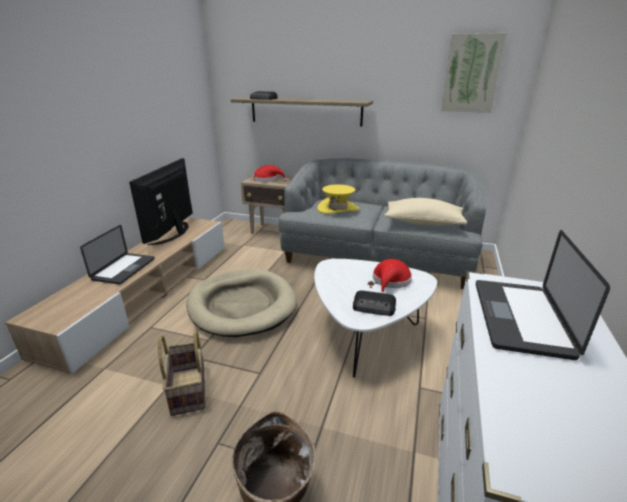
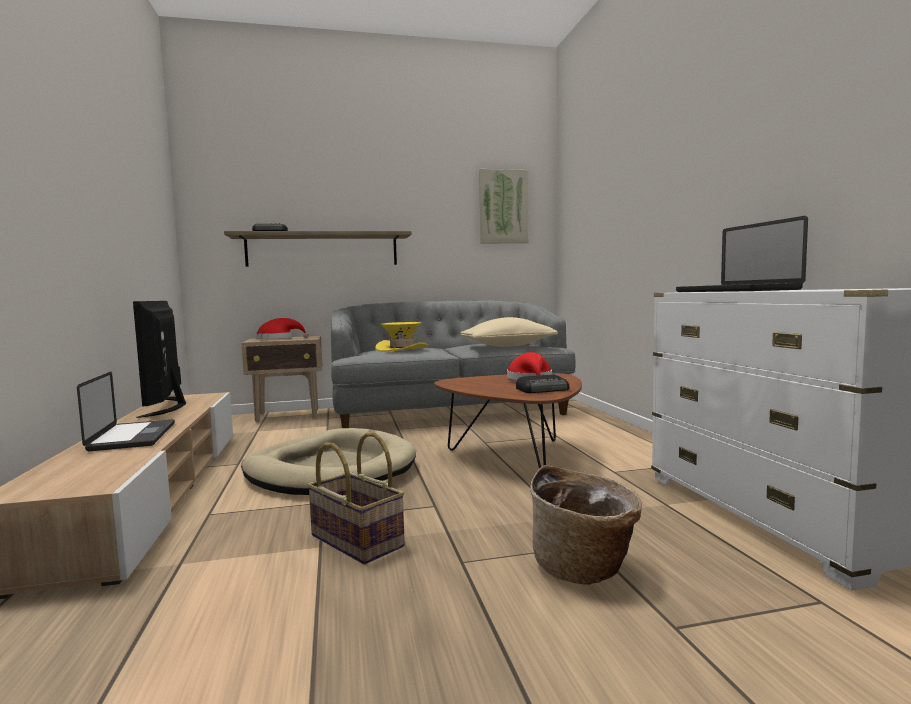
camera: 30 degrees left, 20 degrees down
white coffee table [314,259,437,378] -> brown coffee table [434,373,582,469]

